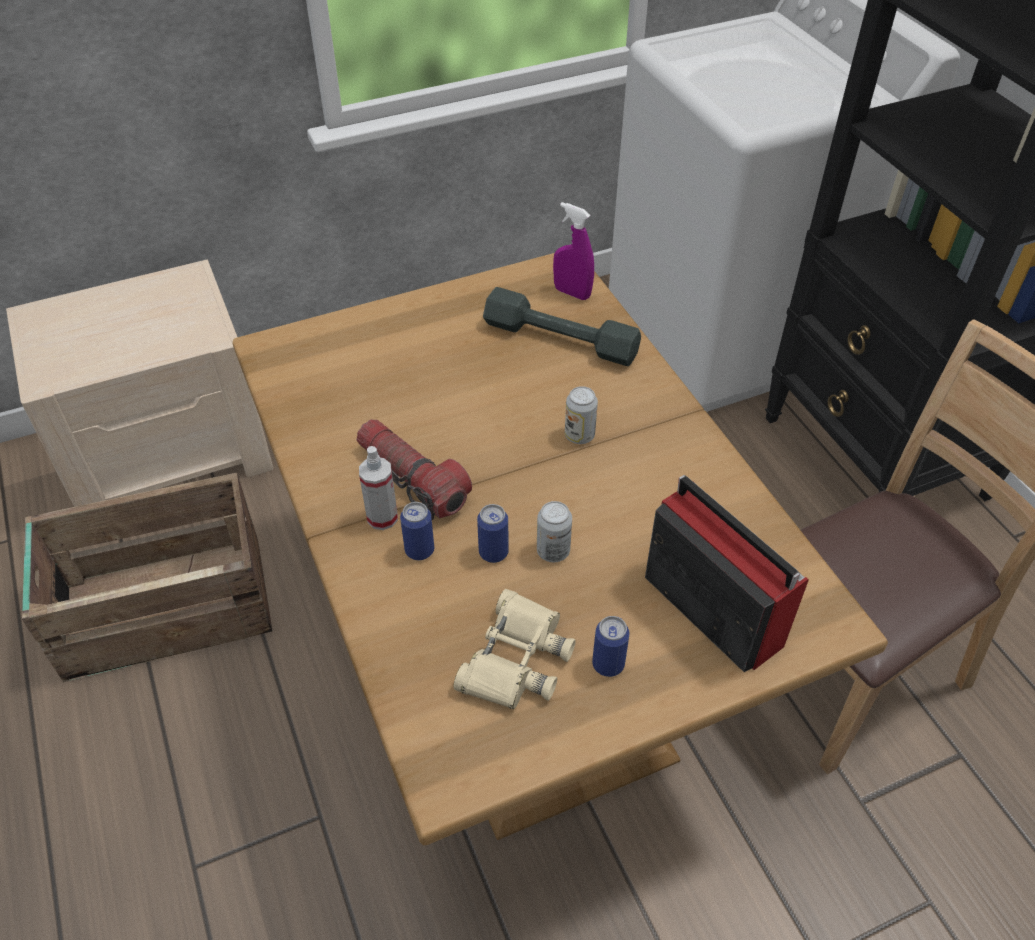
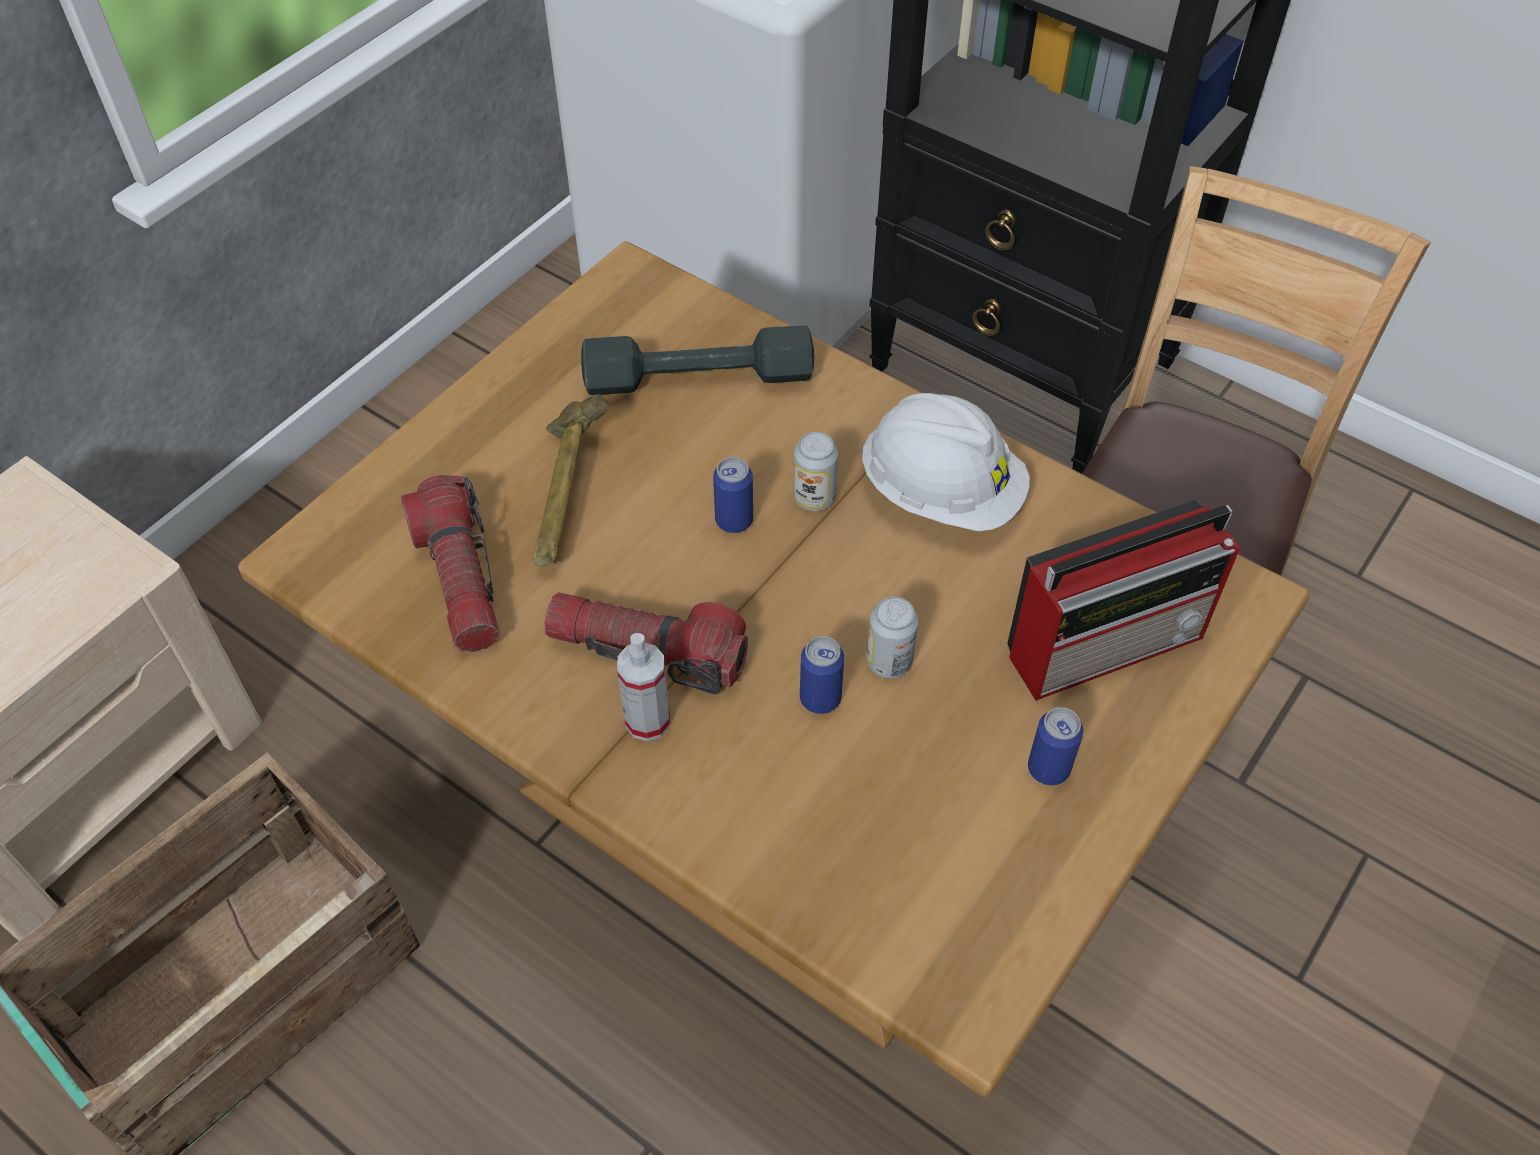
camera: 30 degrees left, 5 degrees up
can [400,502,434,560] -> can moved to [713,457,753,533]
beige binoculars [453,589,576,709] -> none
purple spray bottle [553,202,594,300] -> none
radio [645,475,809,672] -> radio turned 135 degrees clockwise [1007,499,1240,701]
none -> flashlight [401,475,500,652]
none -> hammer [533,394,608,567]
none -> white hard hat [861,393,1030,531]

